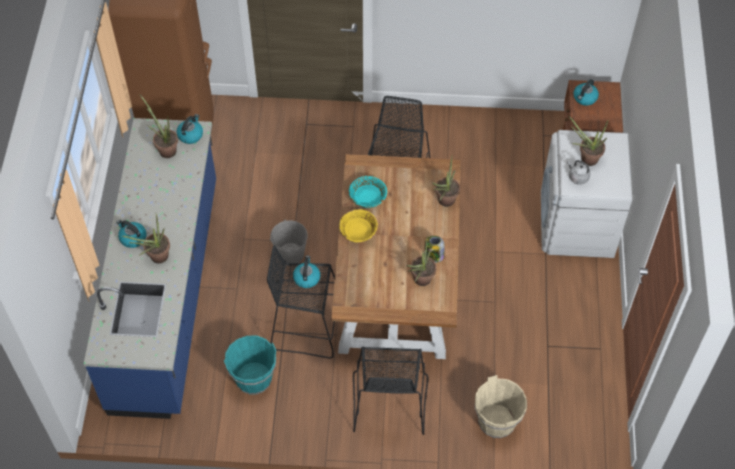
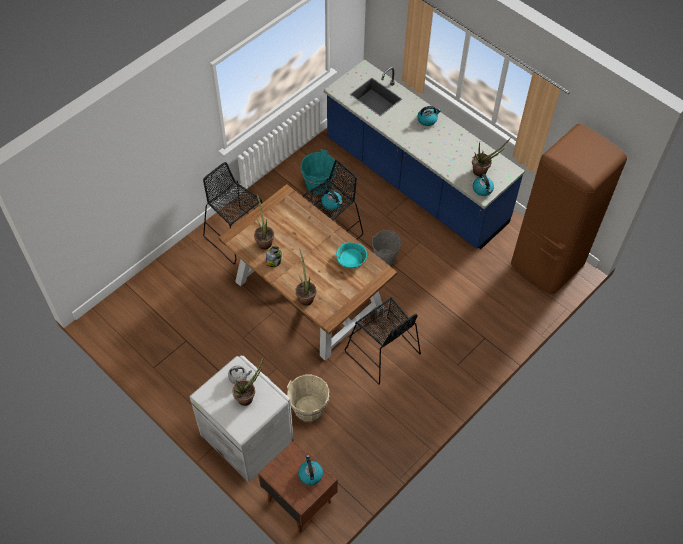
camera: 130 degrees right, 0 degrees up
potted plant [122,214,170,263] -> none
yellow bowl [339,209,378,243] -> none
beige bucket [475,375,527,438] -> beige bucket moved to [287,374,329,423]

